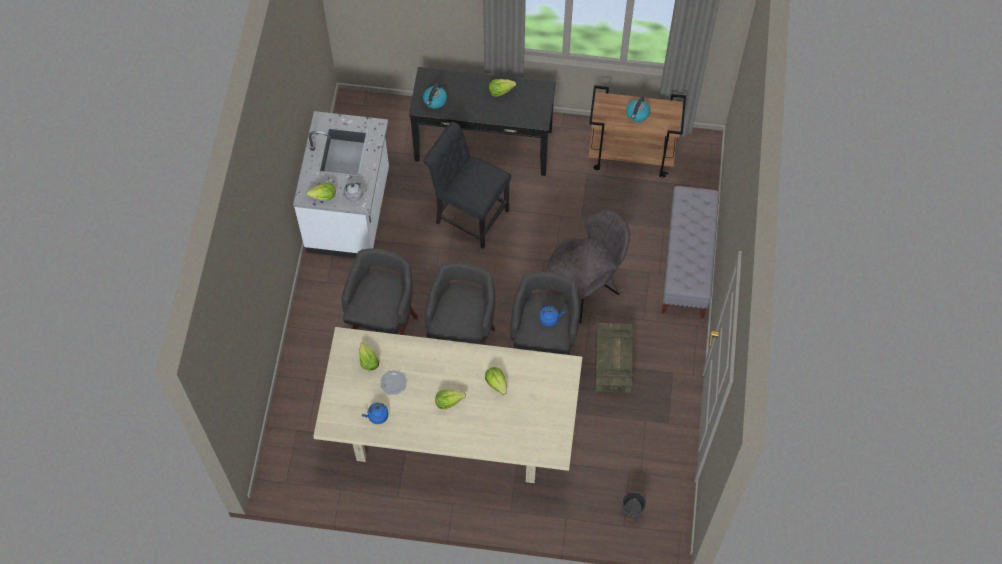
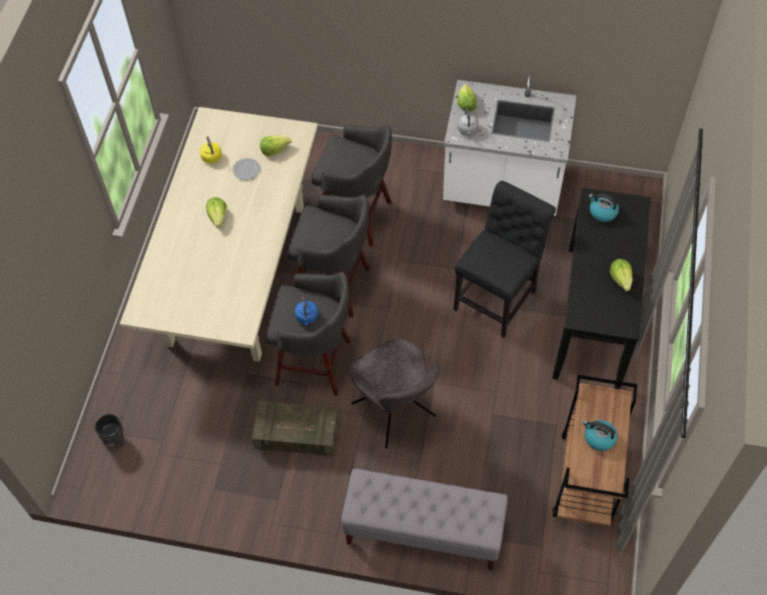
camera: 95 degrees right, 5 degrees down
blue kettle [362,403,388,424] -> yellow kettle [200,135,222,164]
lettuce [485,367,507,395] -> none

